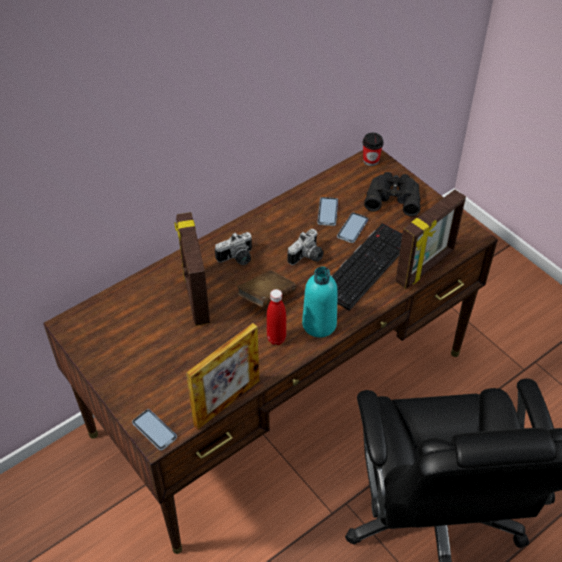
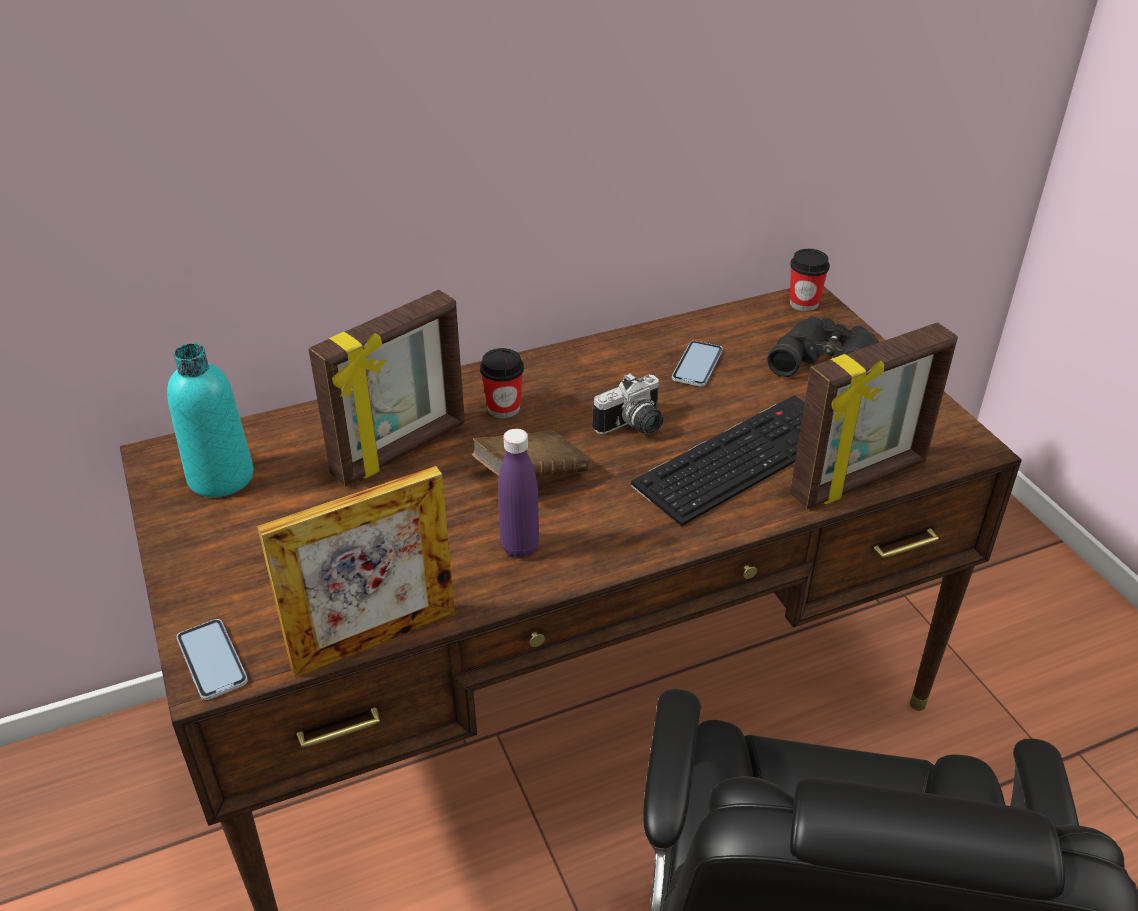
camera: 15 degrees right, 10 degrees down
picture frame [175,212,210,326] -> picture frame turned 135 degrees counterclockwise [308,290,465,486]
camera [215,232,252,265] -> cup [480,348,524,418]
red bottle [267,289,286,345] -> purple bottle [498,429,539,559]
turquoise bottle [302,266,338,337] -> turquoise bottle moved to [167,343,253,497]
phone [337,212,368,243] -> none

